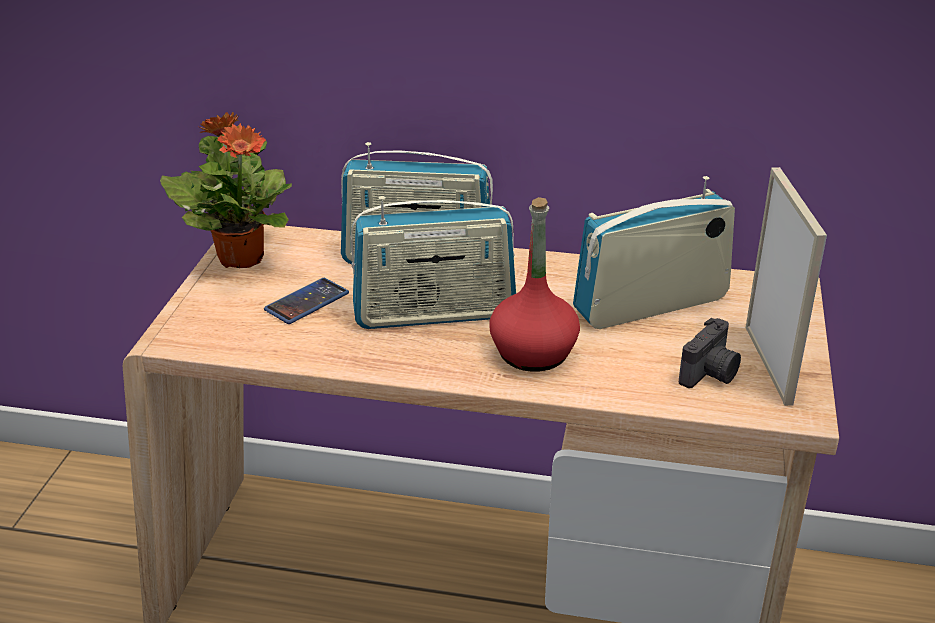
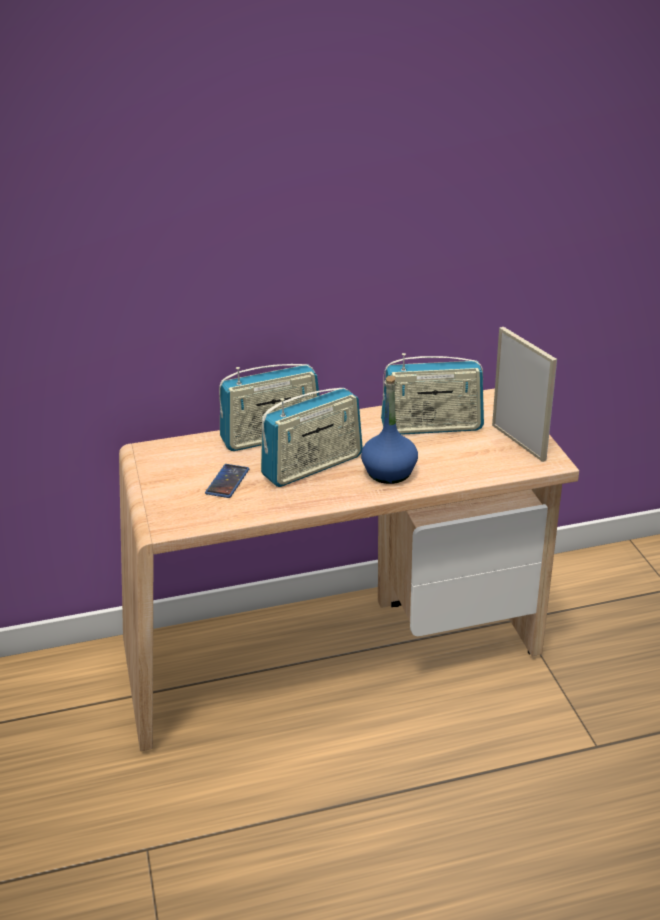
camera: 25 degrees left, 0 degrees up
potted plant [160,112,292,268] -> none
red bottle [489,197,580,372] -> blue bottle [361,375,418,484]
radio [573,176,735,329] -> radio turned 135 degrees counterclockwise [381,353,484,435]
camera [679,318,741,388] -> none

